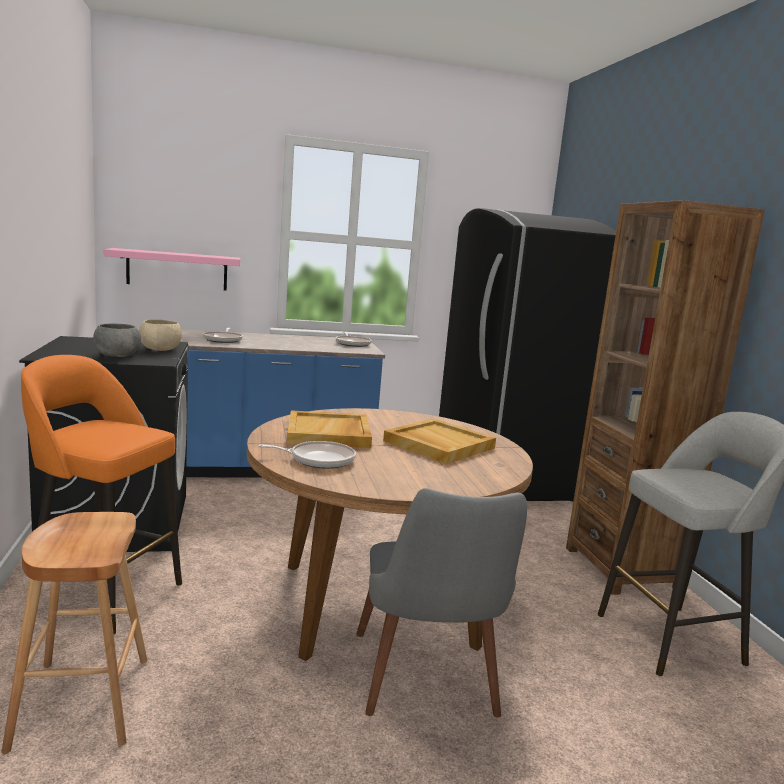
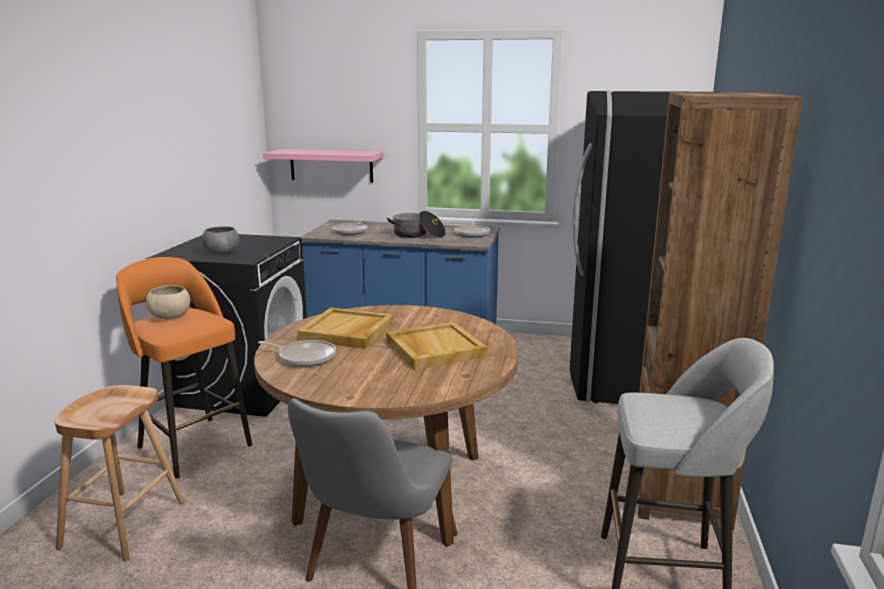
camera: 25 degrees right, 5 degrees up
beige bowl [139,319,182,351] -> beige bowl moved to [146,285,191,319]
none -> cooking pot [387,211,446,238]

